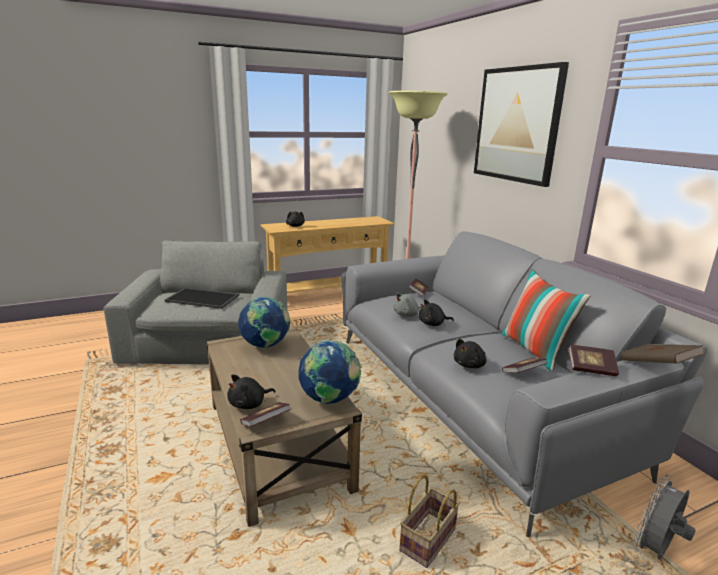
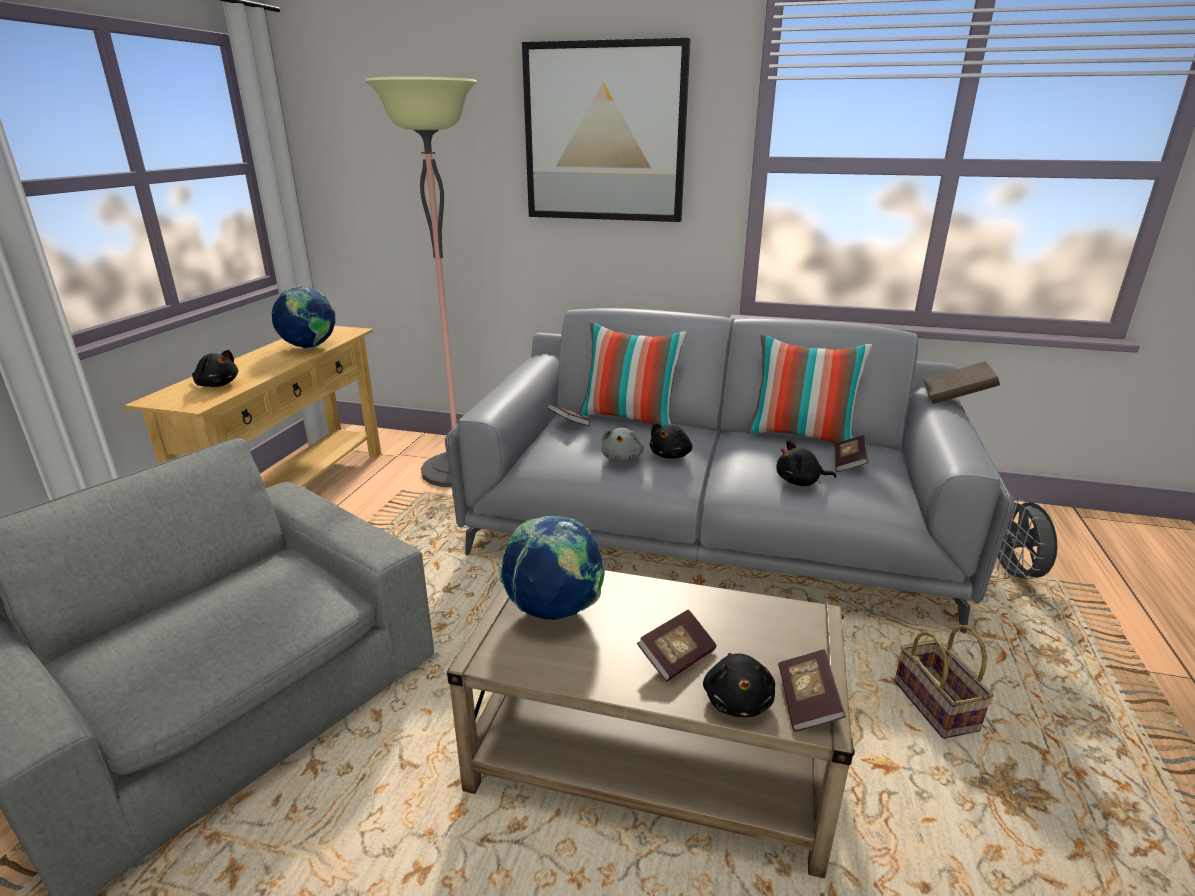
camera: 50 degrees left, 5 degrees up
tray [165,287,239,309] -> none
globe [298,340,361,404] -> globe moved to [272,286,336,349]
black plush toy [454,339,487,368] -> black plush toy turned 90 degrees clockwise [776,441,836,486]
book [568,345,619,376] -> book moved to [637,609,716,682]
none -> pillow [579,322,687,427]

